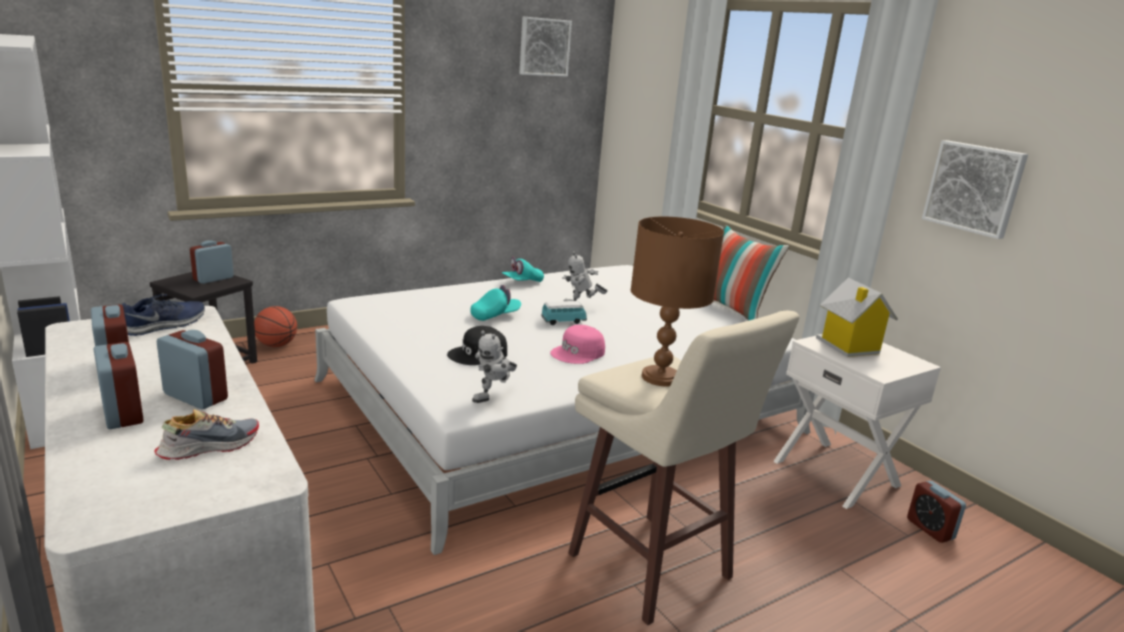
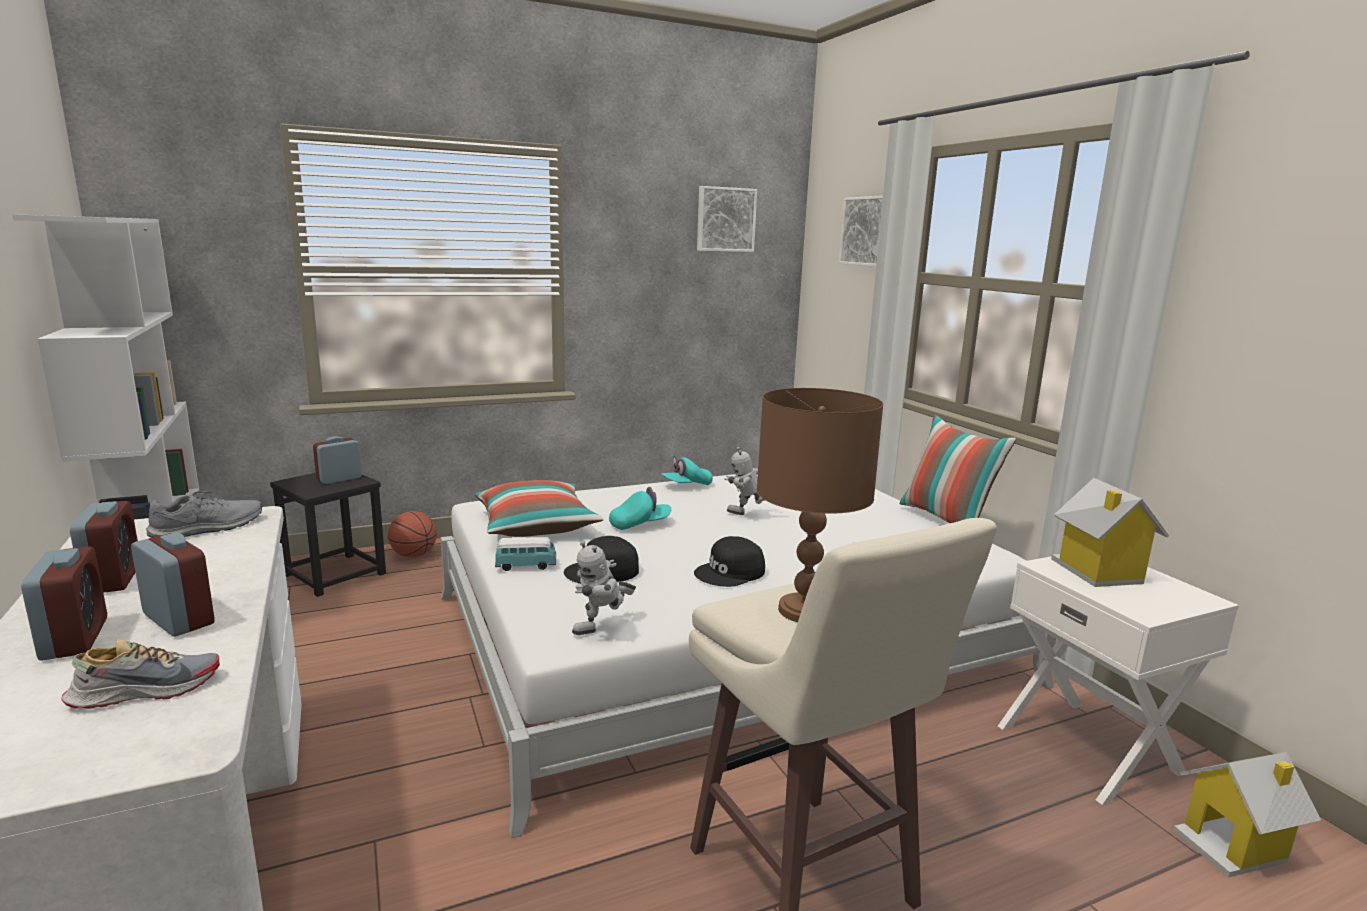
camera: 10 degrees right, 5 degrees down
blue shoe [122,294,205,336] -> grey shoe [146,491,262,538]
toy car [541,301,587,325] -> toy car moved to [495,537,556,571]
pink cap [550,325,605,364] -> black cap [694,536,765,587]
alarm clock [907,481,966,543] -> toy house [1173,752,1321,877]
picture [922,140,1028,239] -> picture moved to [839,196,883,267]
none -> pillow [475,480,604,537]

